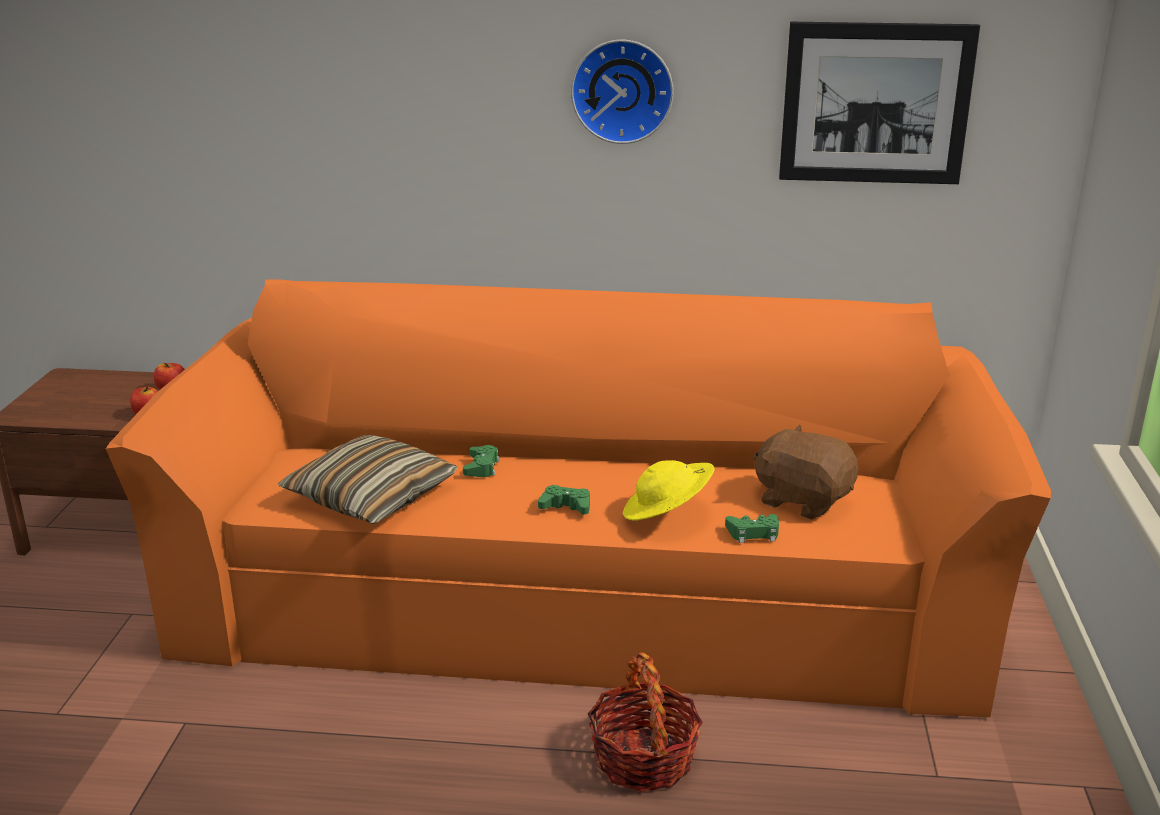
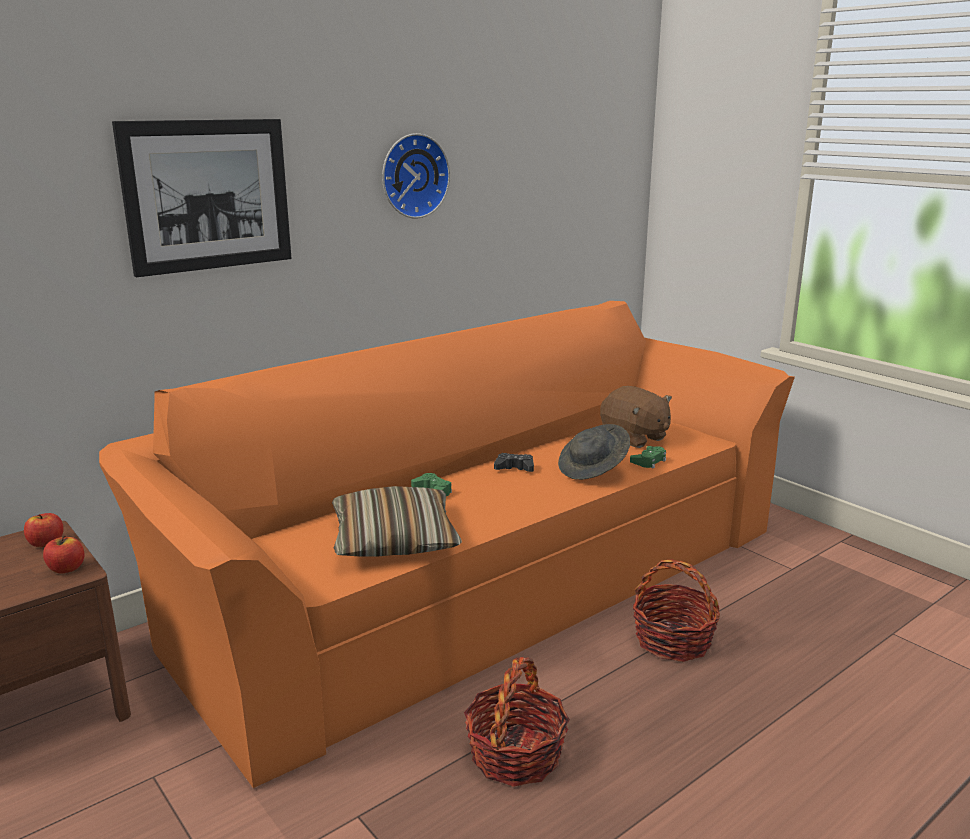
camera: 45 degrees left, 5 degrees down
green game controller [538,485,590,514] -> none
yellow hat [623,460,715,521] -> grey hat [558,424,630,480]
brown plush toy [753,425,858,520] -> brown plush toy turned 120 degrees counterclockwise [600,386,672,448]
picture [779,22,980,184] -> picture moved to [112,119,292,277]
none -> basket [464,657,570,787]
none -> black game controller [494,453,534,472]

